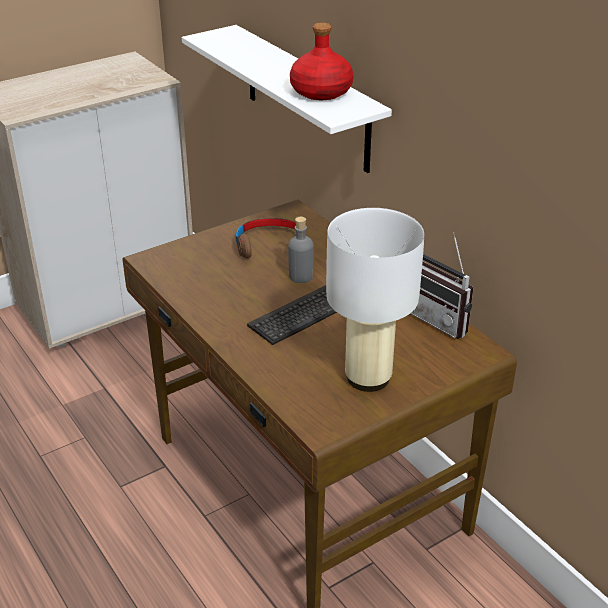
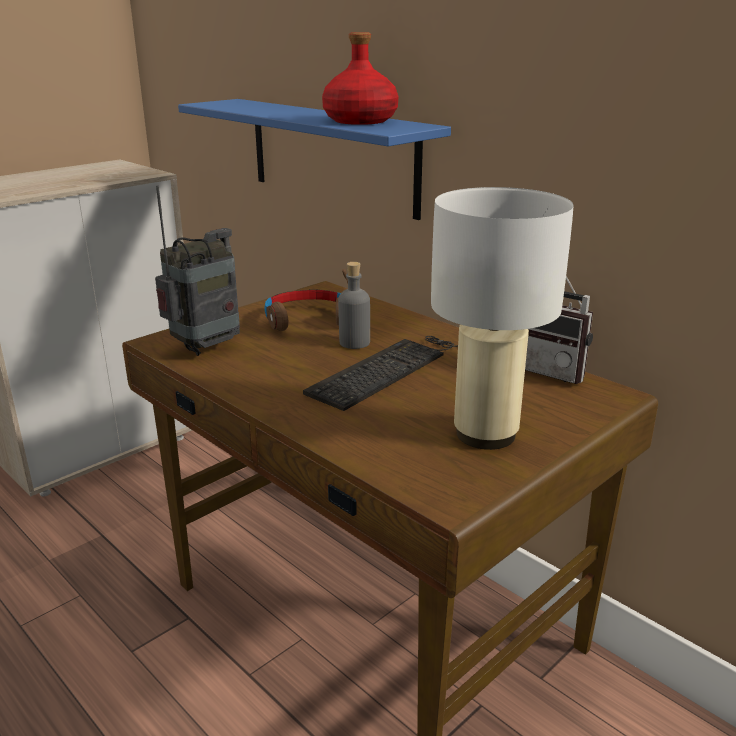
camera: 10 degrees left, 10 degrees down
white shelf [182,25,392,173] -> blue shelf [178,99,451,220]
none -> radio [155,185,240,356]

